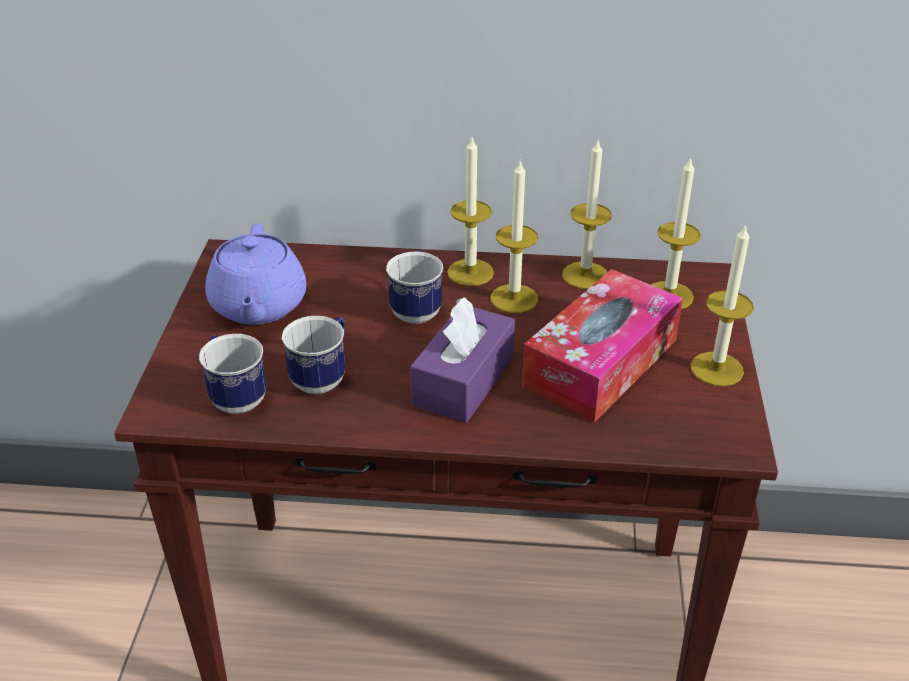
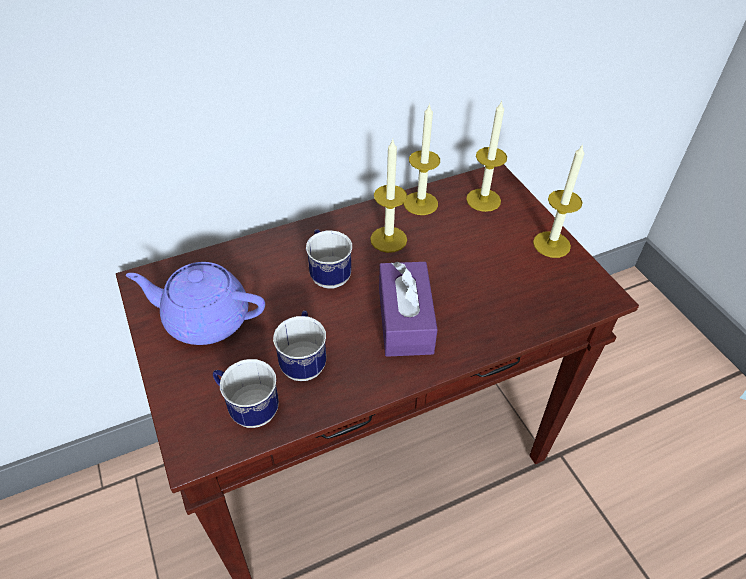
camera: 30 degrees left, 10 degrees up
purple teapot [206,223,306,325] -> purple teapot turned 135 degrees clockwise [126,262,265,345]
candle [447,138,494,286] -> none
tissue box [522,269,683,423] -> none

